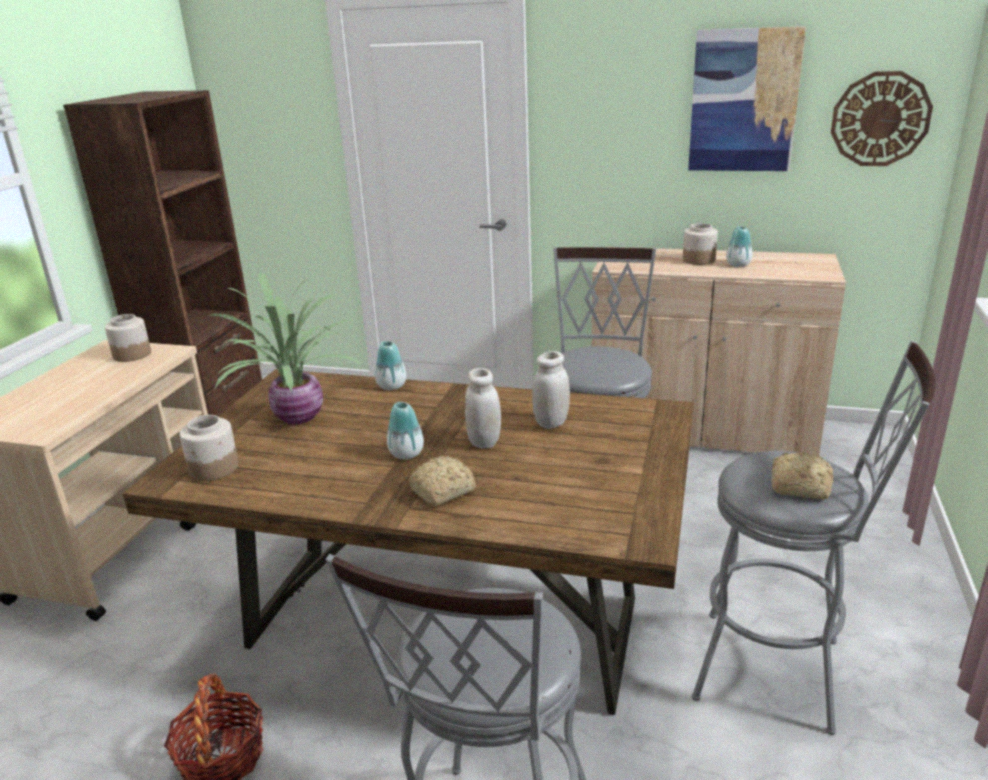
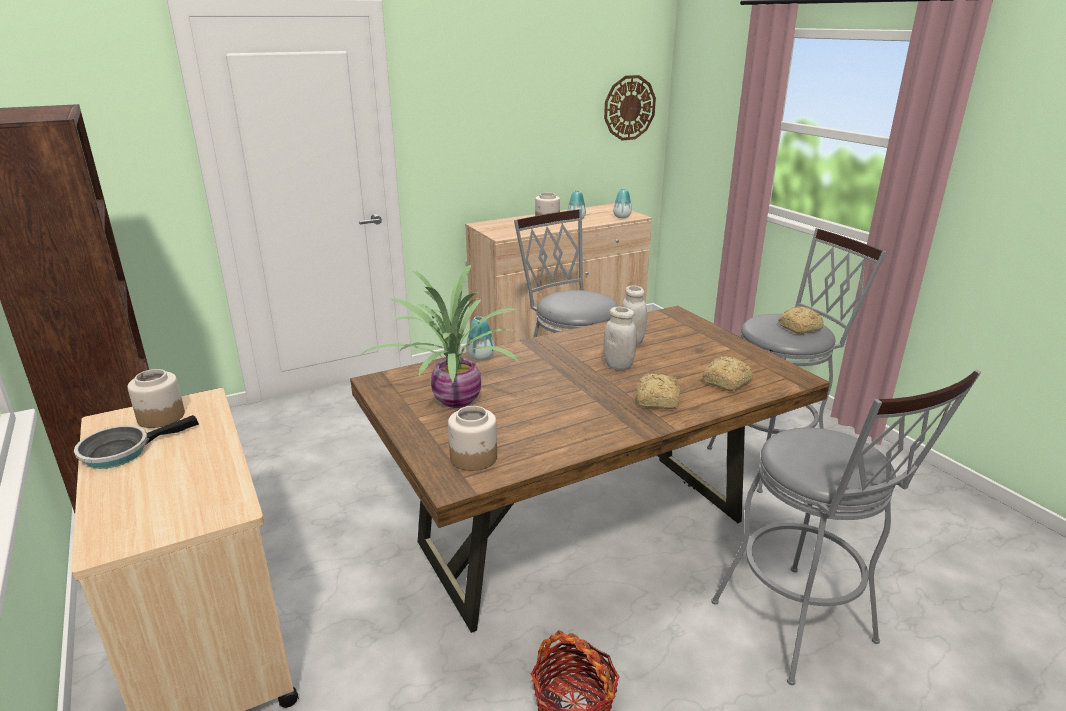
camera: 45 degrees left, 0 degrees up
vase [387,402,424,459] -> vase moved to [613,189,632,218]
picture [688,26,806,171] -> none
none -> frying pan [74,415,199,469]
none -> bread [702,356,753,391]

